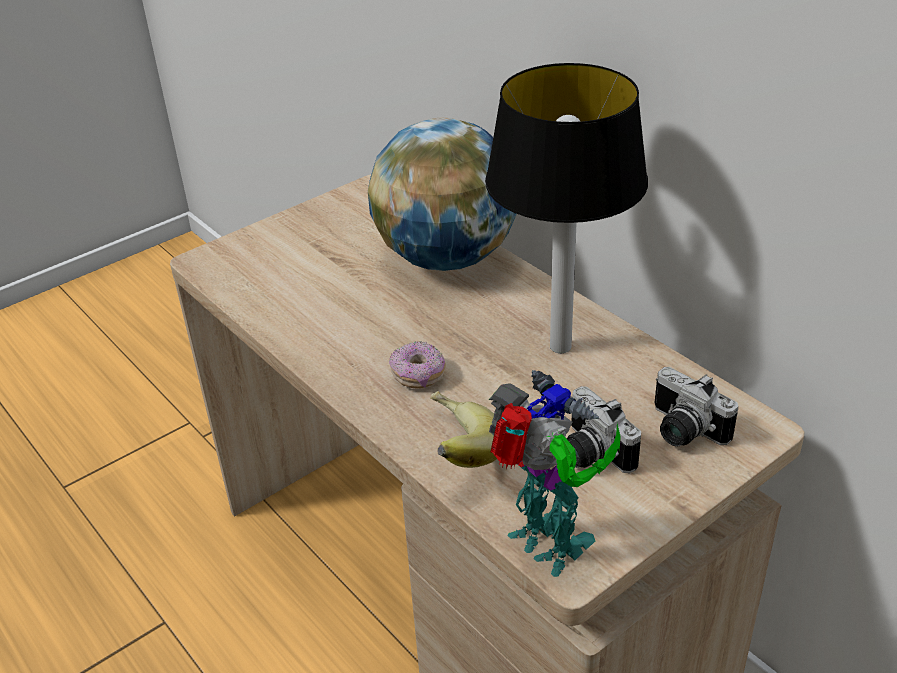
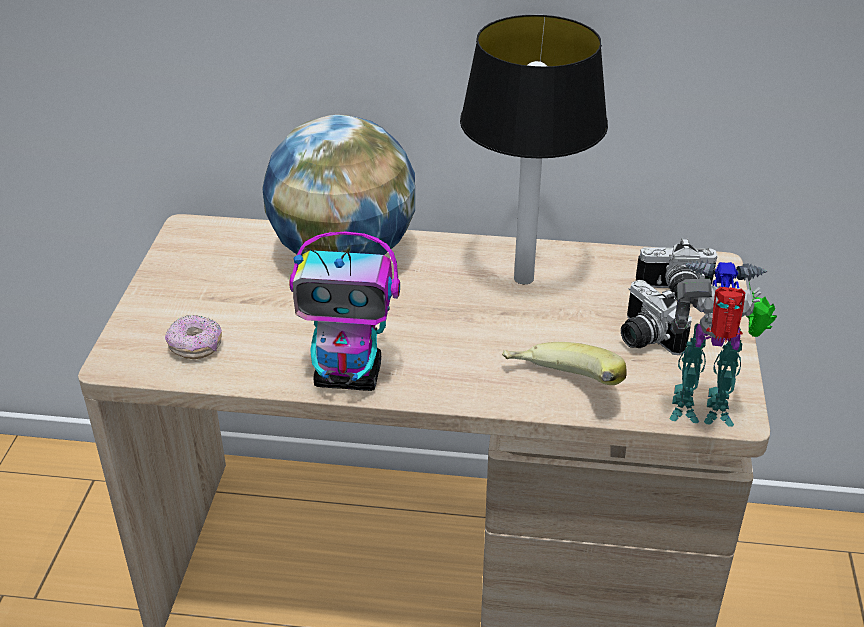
camera: 45 degrees left, 0 degrees up
donut [389,341,446,389] -> donut moved to [165,315,222,359]
camera [567,386,641,473] -> camera turned 45 degrees clockwise [621,280,692,355]
none -> toy robot [289,231,400,391]

